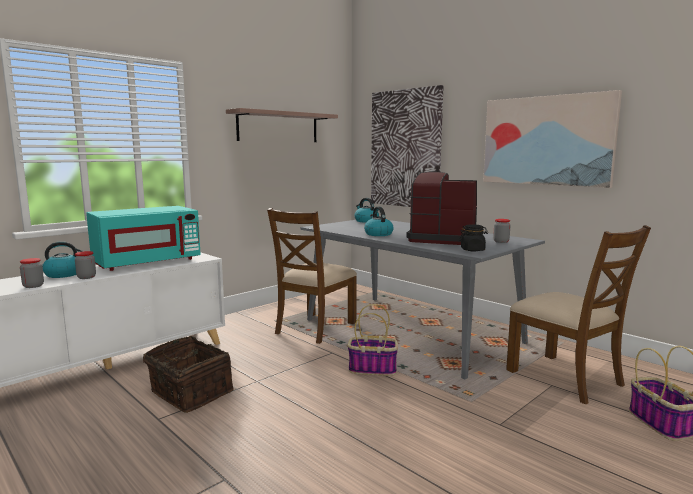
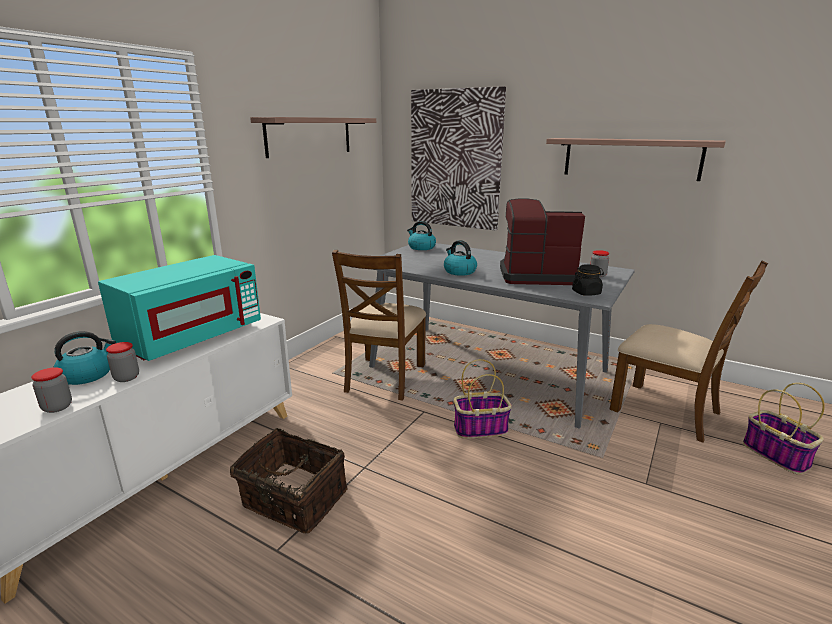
camera: 15 degrees left, 10 degrees up
picture [483,90,622,188] -> shelf [546,138,726,181]

